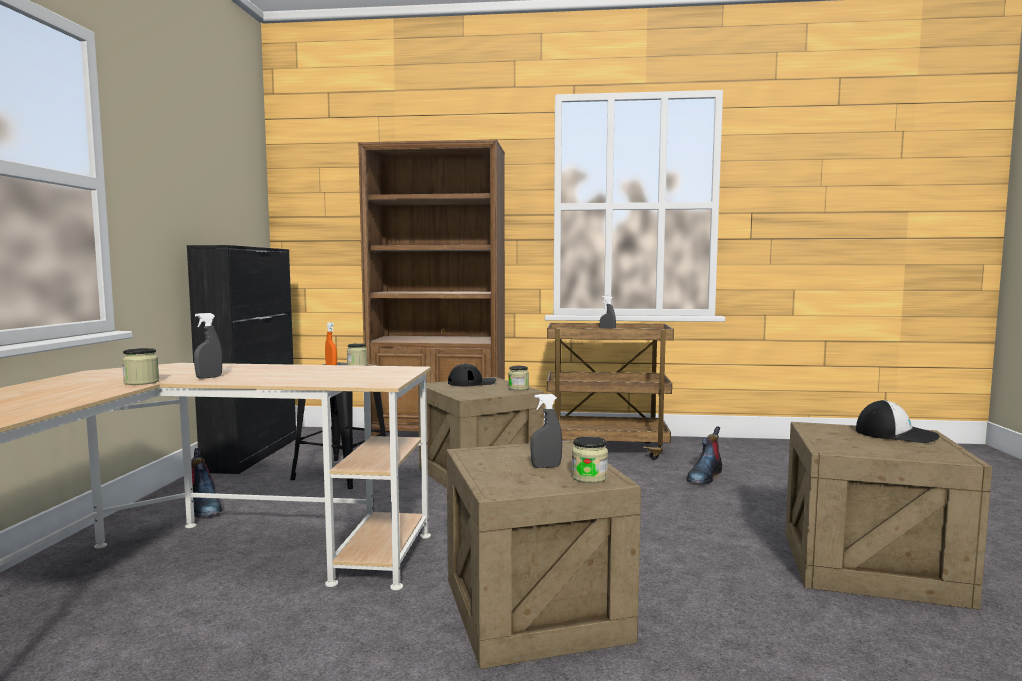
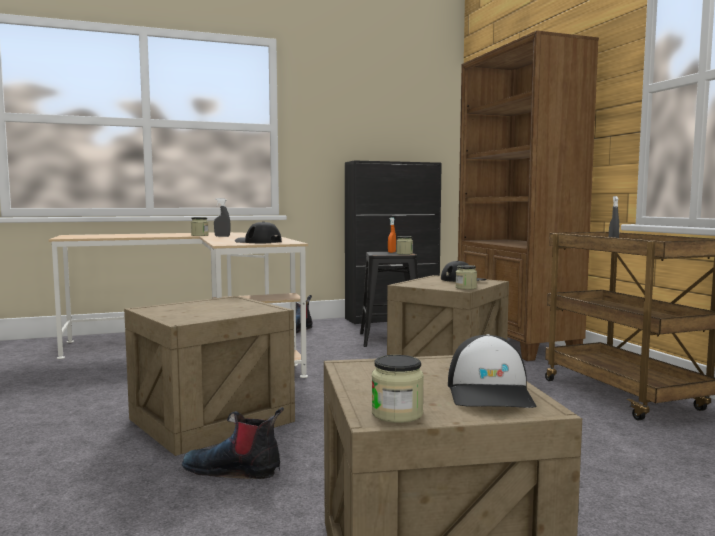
camera: 65 degrees right, 0 degrees up
grey spray bottle [530,394,562,468] -> none
jar [572,436,608,483] -> jar moved to [372,355,424,423]
boot [686,426,722,484] -> boot moved to [182,407,284,479]
none -> black cap [235,221,282,243]

